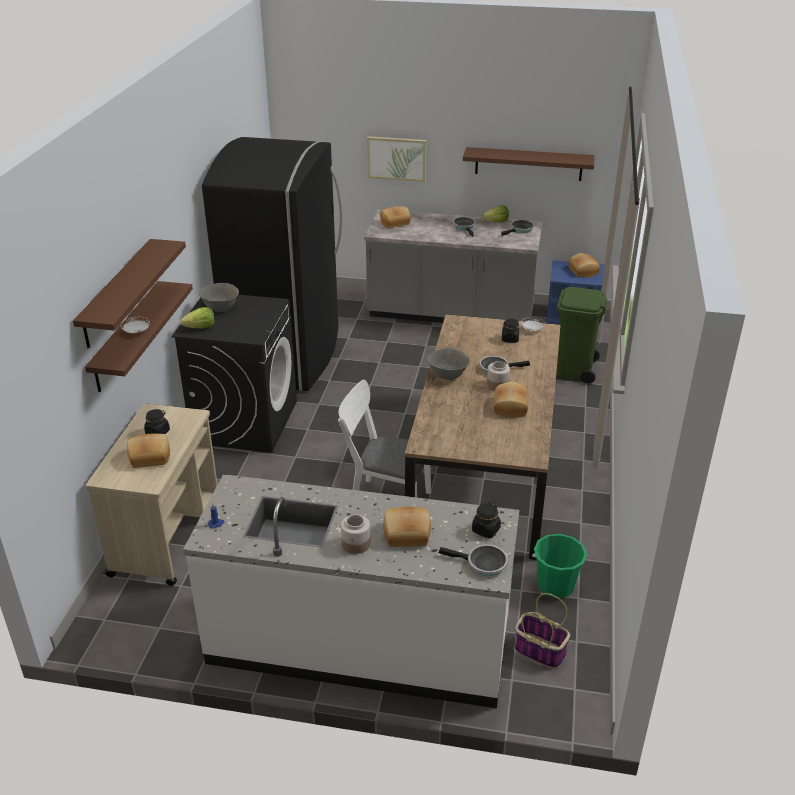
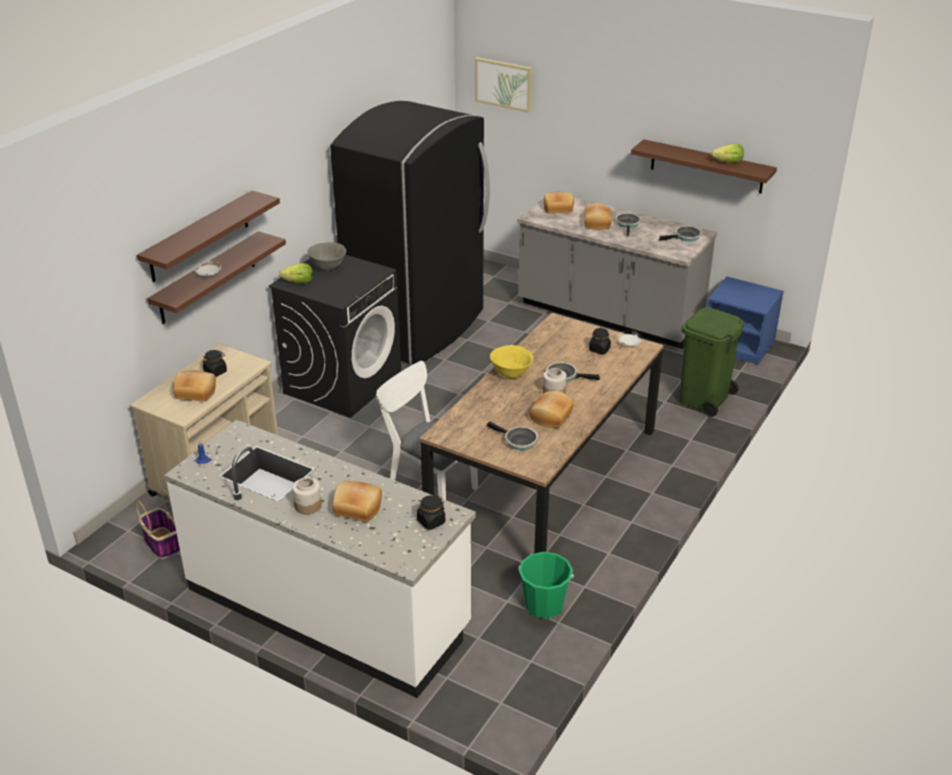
camera: 20 degrees right, 0 degrees up
picture [367,136,426,182] -> picture moved to [475,57,532,113]
grey bowl [427,348,470,380] -> yellow bowl [490,345,533,378]
frying pan [439,544,508,576] -> frying pan moved to [487,421,538,450]
lettuce [483,205,509,222] -> lettuce moved to [712,144,744,163]
basket [515,593,570,668] -> basket moved to [136,490,180,559]
bread [568,253,600,278] -> bread moved to [584,203,612,230]

